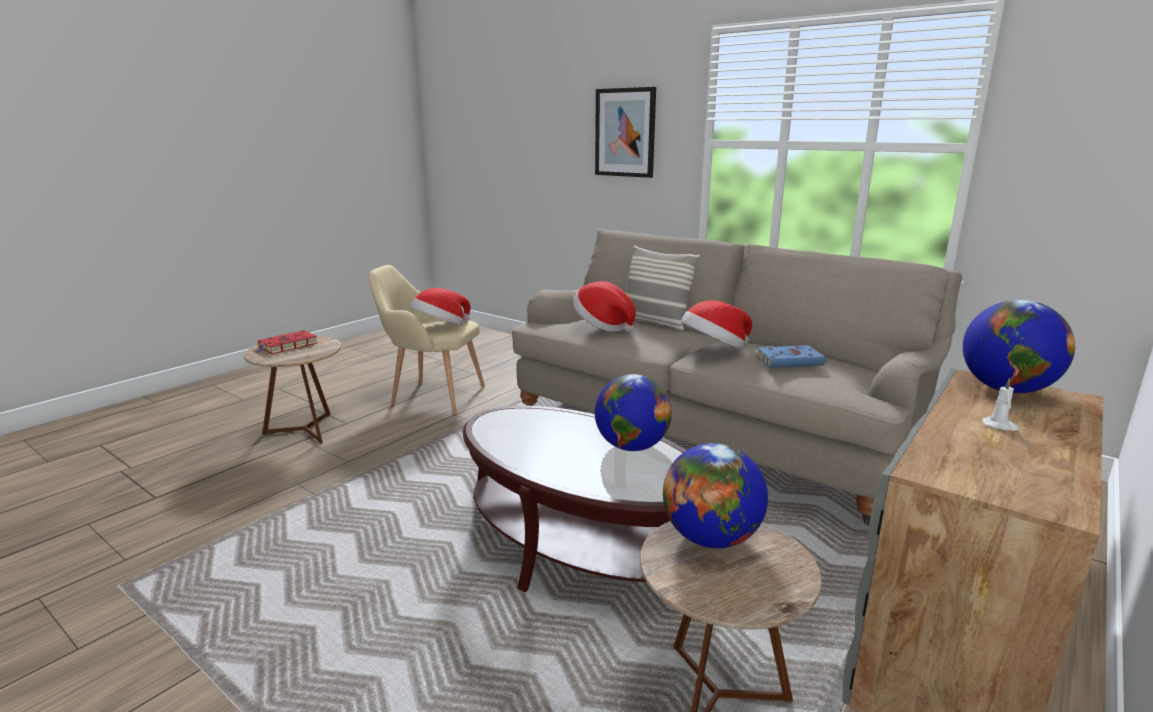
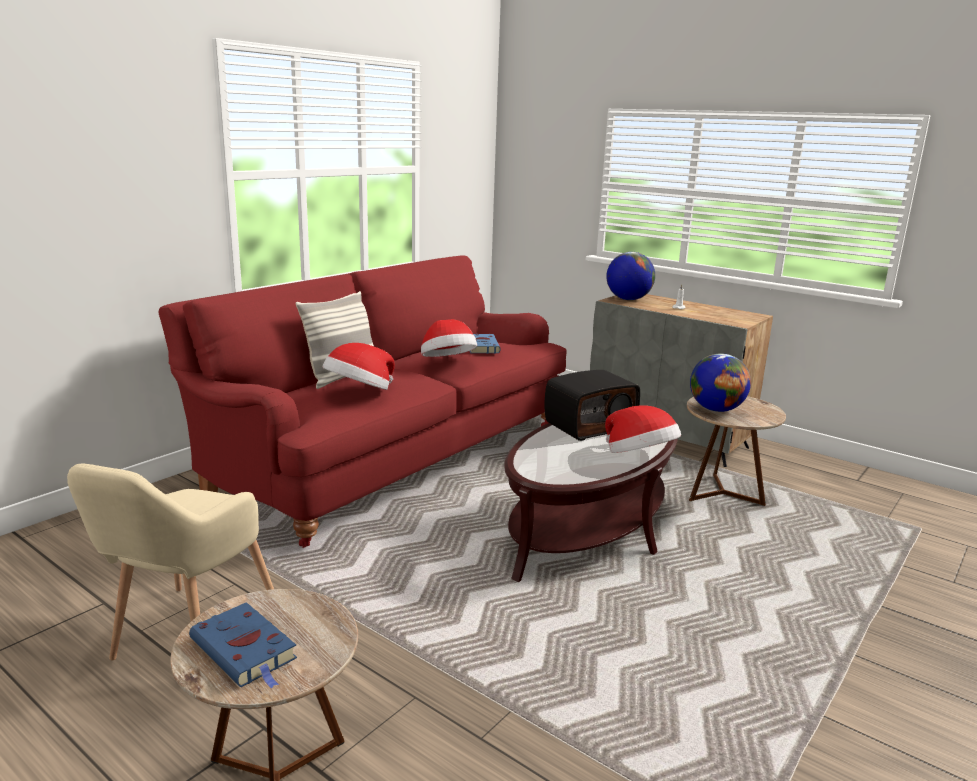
camera: 90 degrees left, 0 degrees up
red book [255,330,317,354] -> blue book [189,602,297,689]
hat [411,288,470,325] -> hat moved to [605,405,681,453]
beige sofa [512,229,962,525] -> red sofa [159,256,567,548]
picture [595,87,656,178] -> none
globe [595,374,672,451] -> radio [545,370,640,441]

